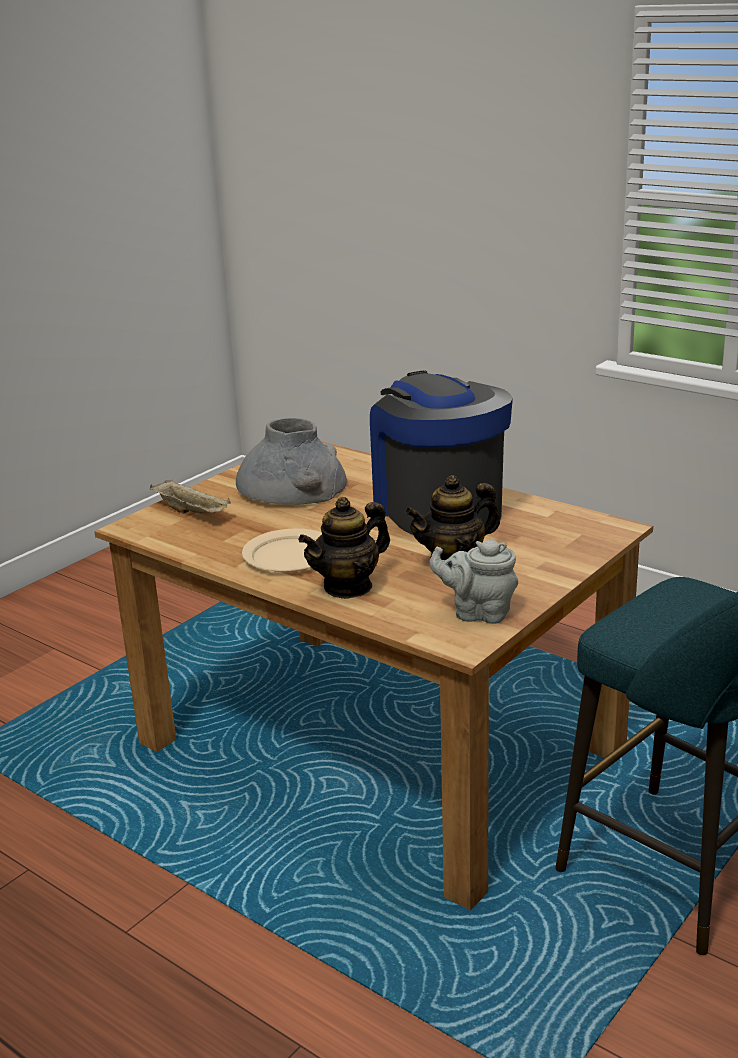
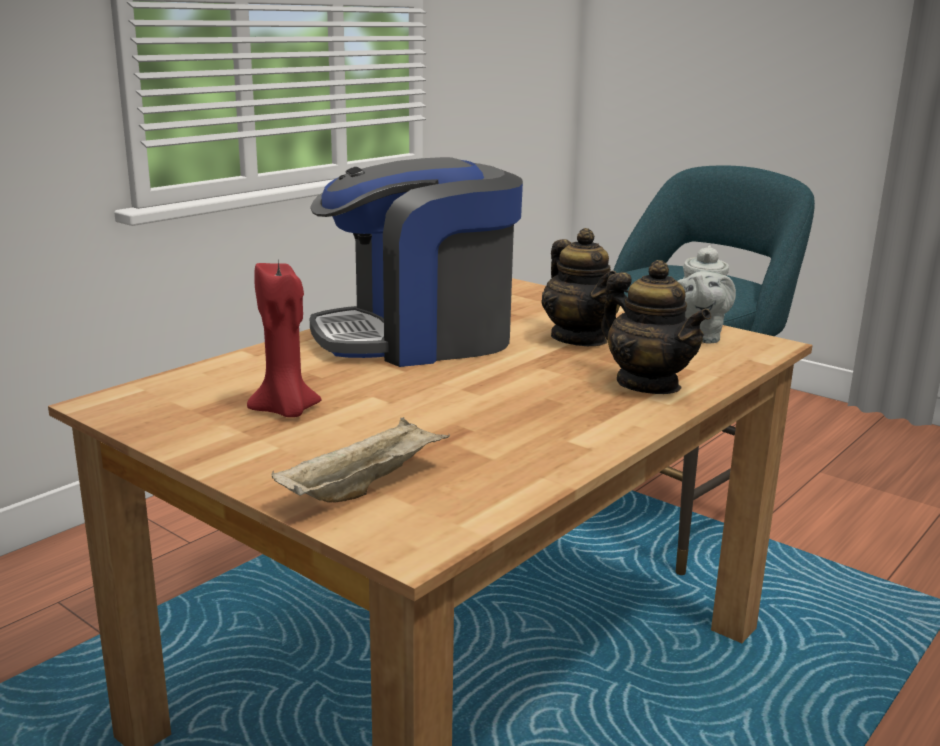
camera: 90 degrees left, 5 degrees down
grey vase [236,418,347,505] -> red candle [247,259,322,417]
beige plate [242,529,322,572] -> none

